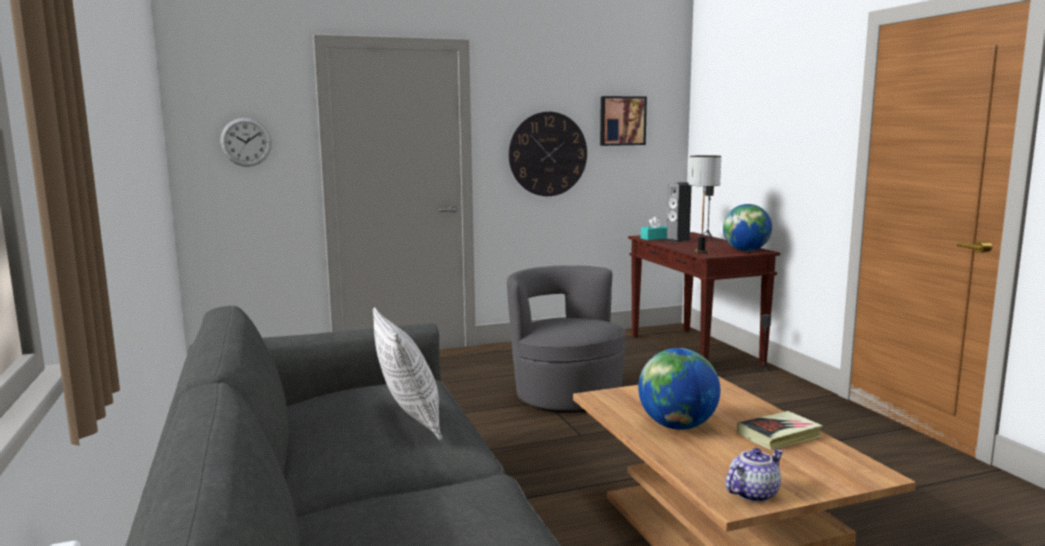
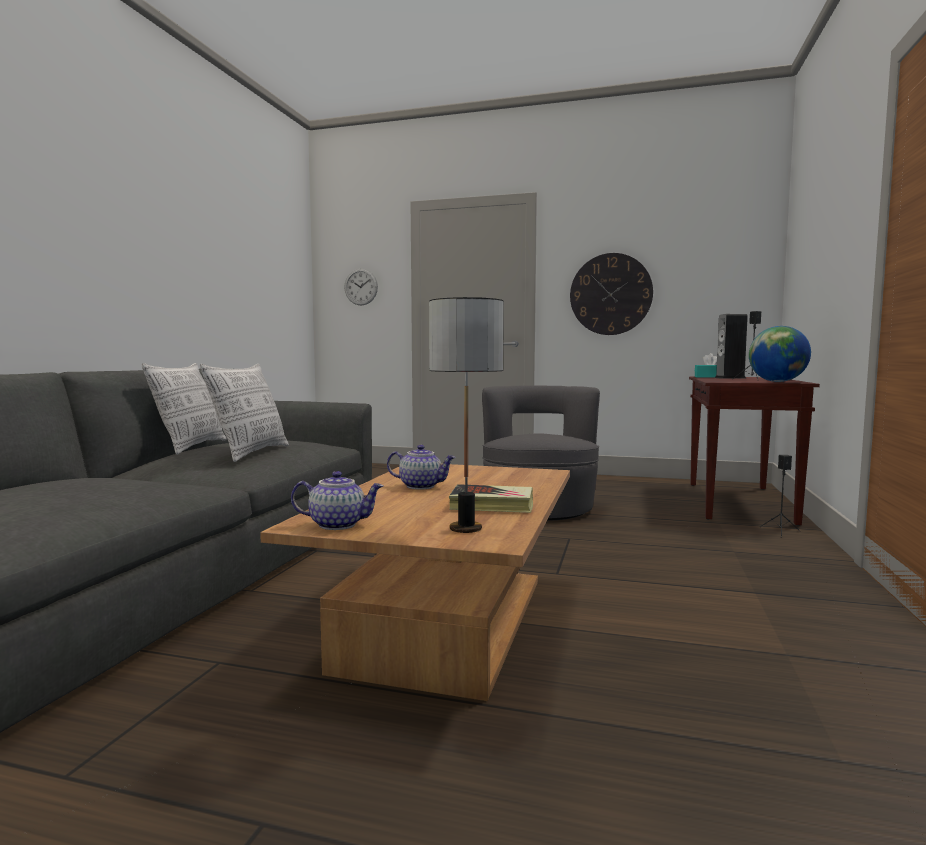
camera: 35 degrees right, 5 degrees down
picture [600,96,647,146] -> none
globe [638,348,720,430] -> teapot [387,445,456,490]
table lamp [689,155,721,253] -> table lamp moved to [429,297,504,533]
none -> pillow [142,363,226,455]

